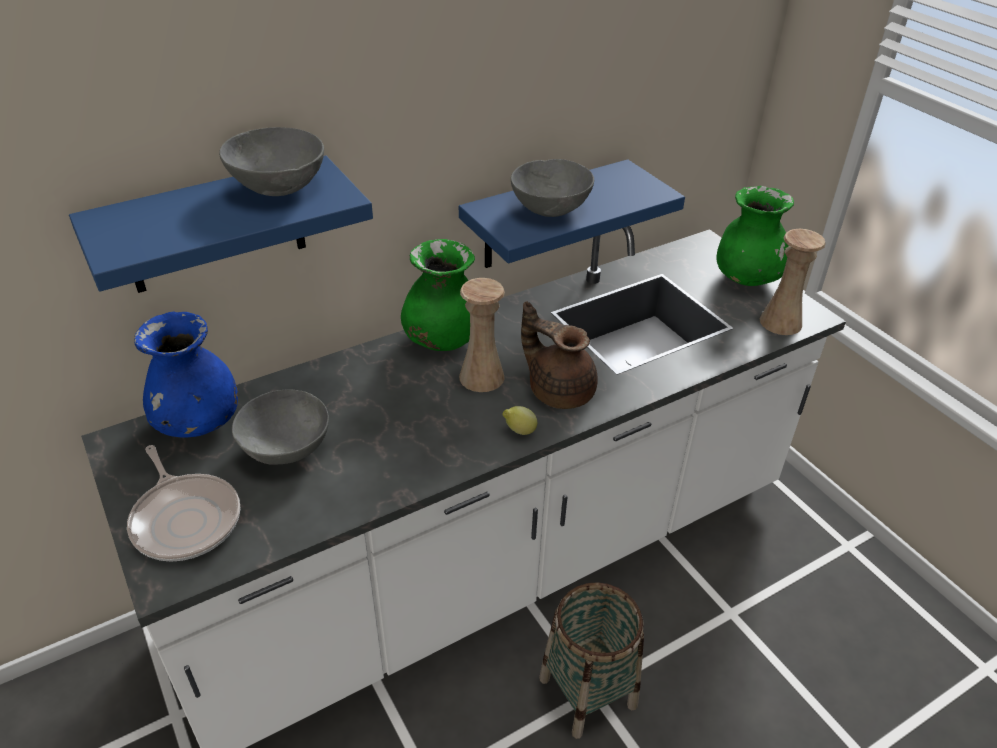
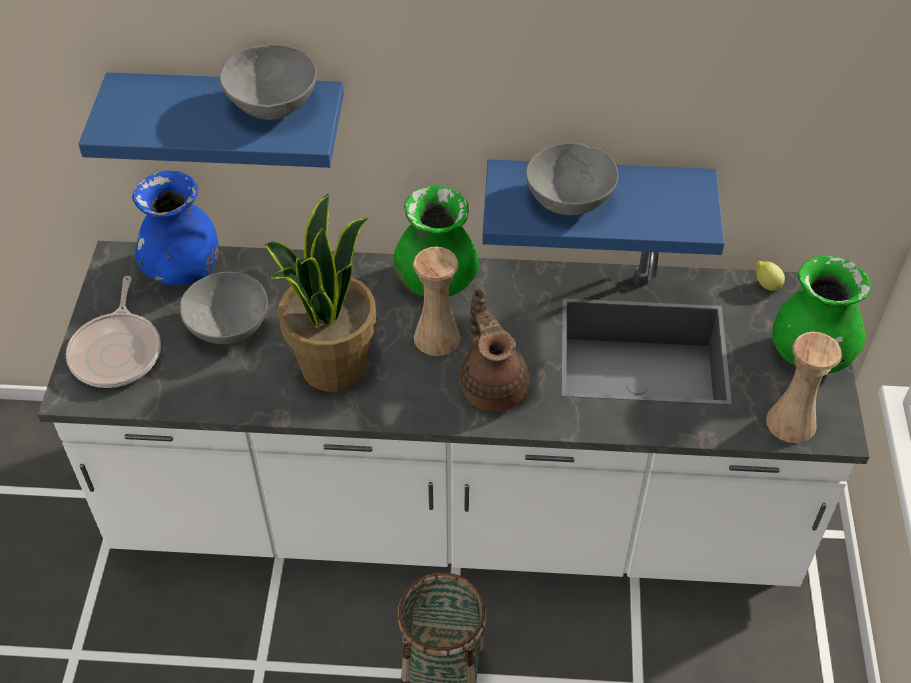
camera: 35 degrees right, 10 degrees up
lemon [503,406,537,435] -> lemon moved to [755,261,785,291]
none -> potted plant [265,193,376,392]

